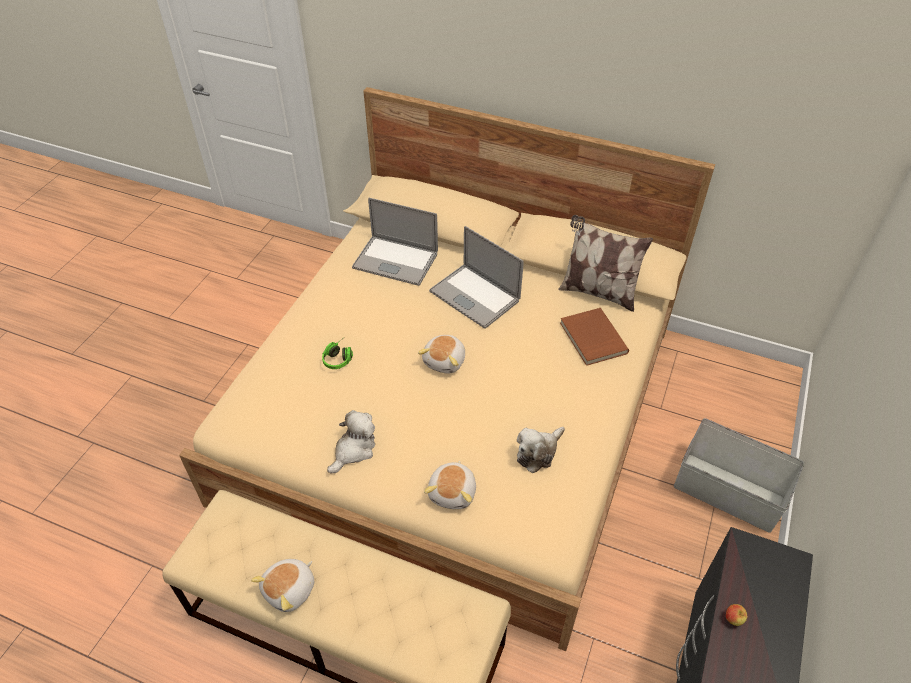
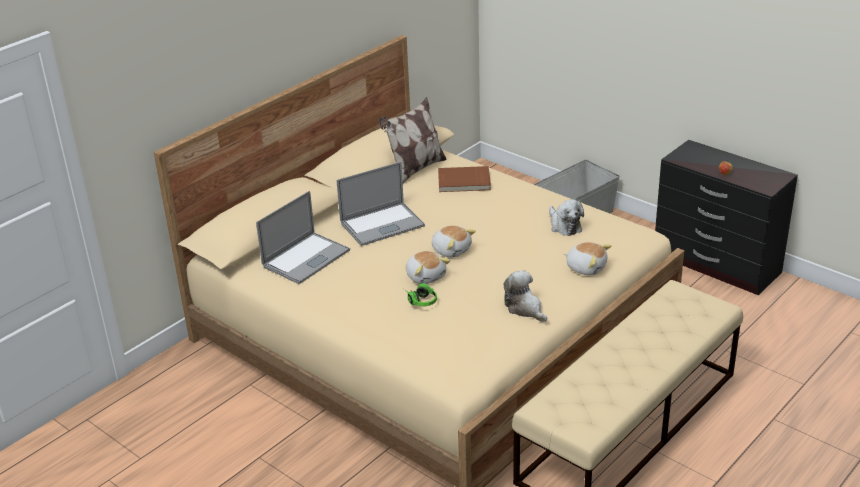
camera: 70 degrees left, 15 degrees down
plush toy [251,559,314,612] -> plush toy moved to [406,251,450,284]

